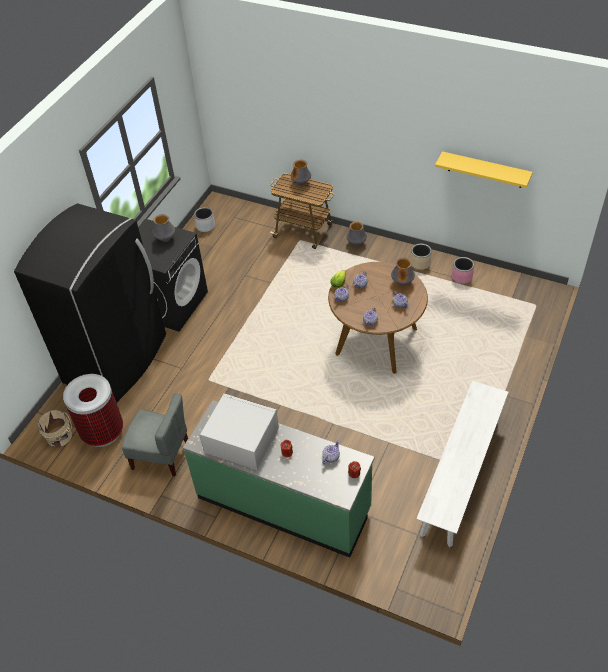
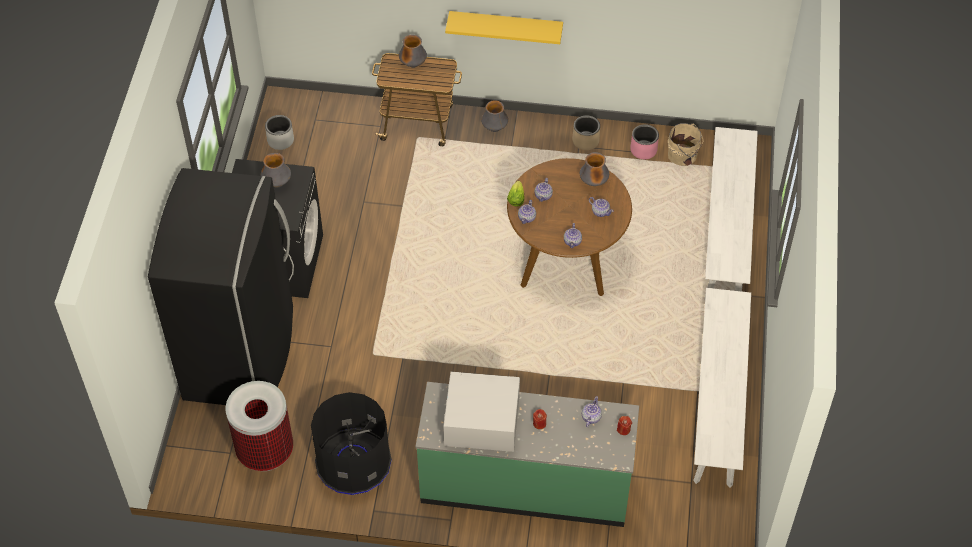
camera: 20 degrees left, 5 degrees up
beige bucket [38,410,72,448] -> beige bucket moved to [668,123,703,166]
grey chair [122,393,188,476] -> black trash can [311,392,392,495]
yellow shelf [435,151,533,188] -> yellow shelf moved to [445,11,563,44]
none -> white bench [704,127,758,299]

